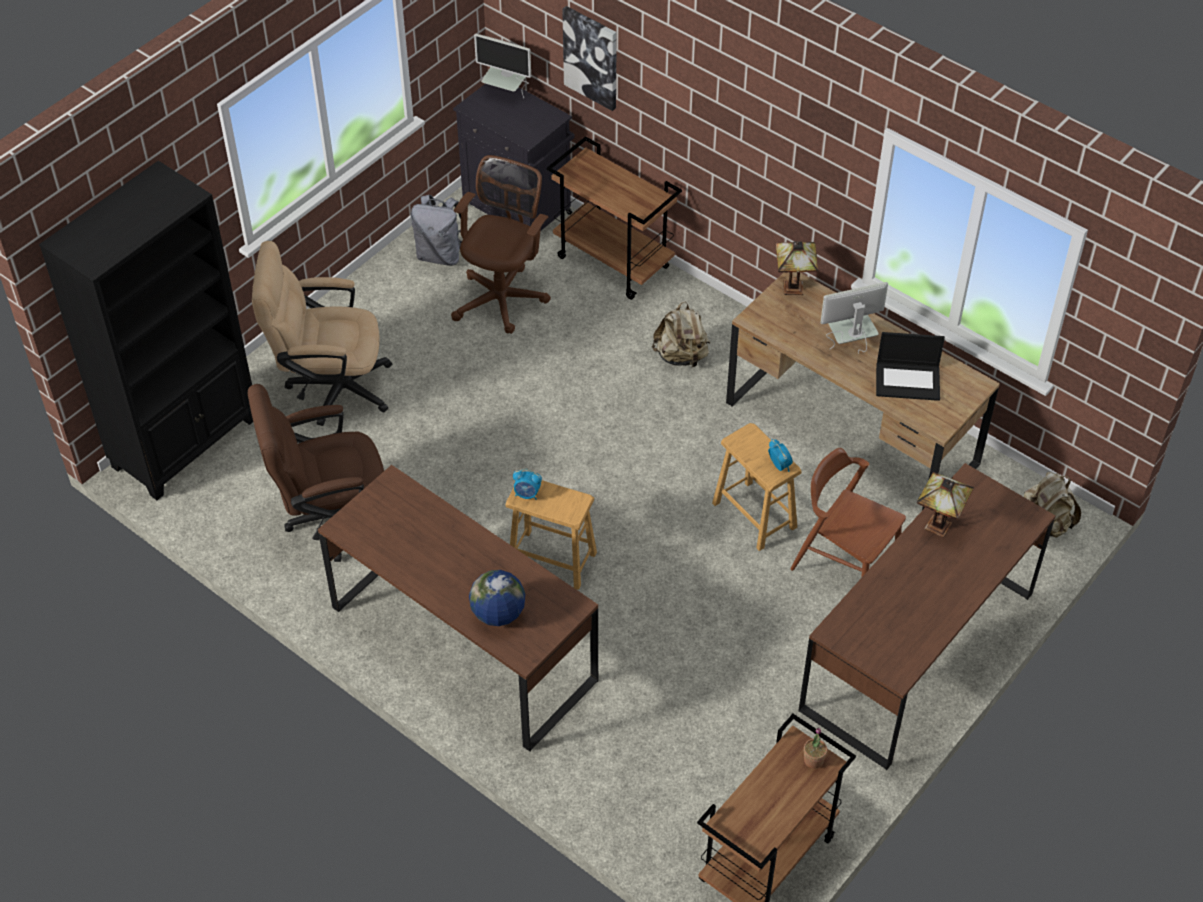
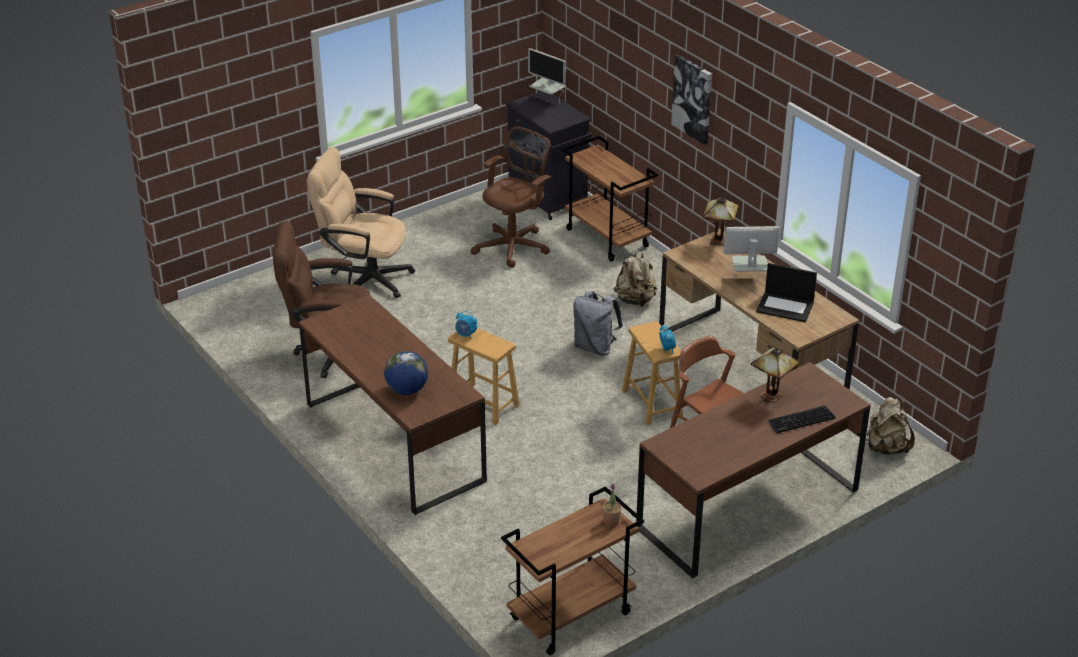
camera: 15 degrees right, 15 degrees down
black bookcase [39,161,253,500] -> none
grey backpack [411,195,468,266] -> grey backpack moved to [573,291,623,356]
picture [562,6,617,111] -> picture moved to [671,54,712,145]
none -> keyboard [767,406,835,433]

